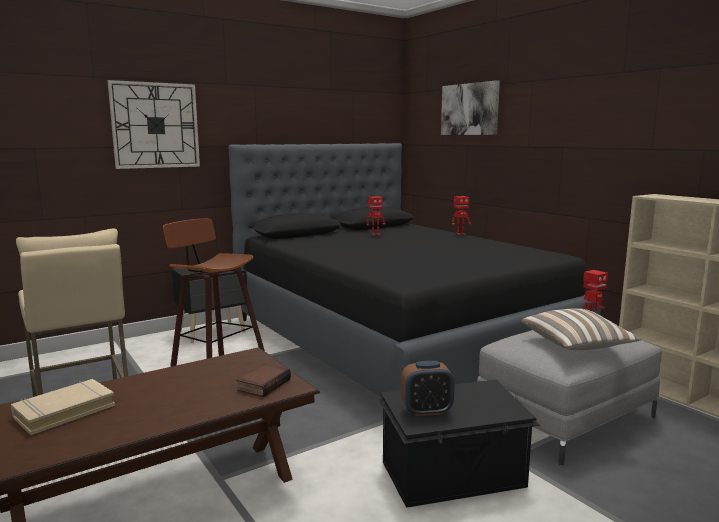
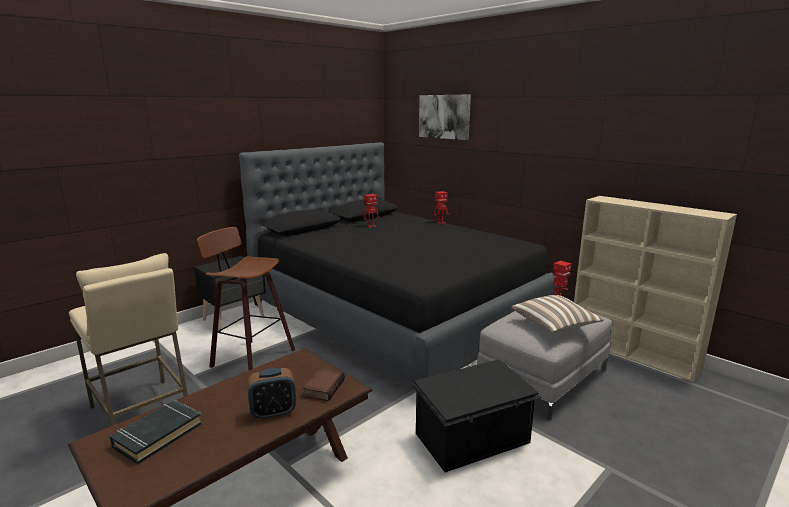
camera: 10 degrees left, 5 degrees up
beige book [11,379,115,435] -> black book [110,400,202,464]
wall clock [107,80,200,169] -> none
alarm clock [401,361,455,416] -> alarm clock moved to [247,368,296,420]

